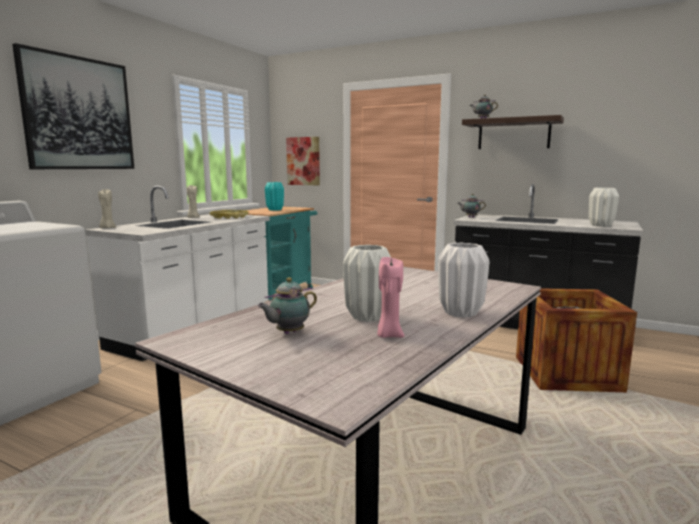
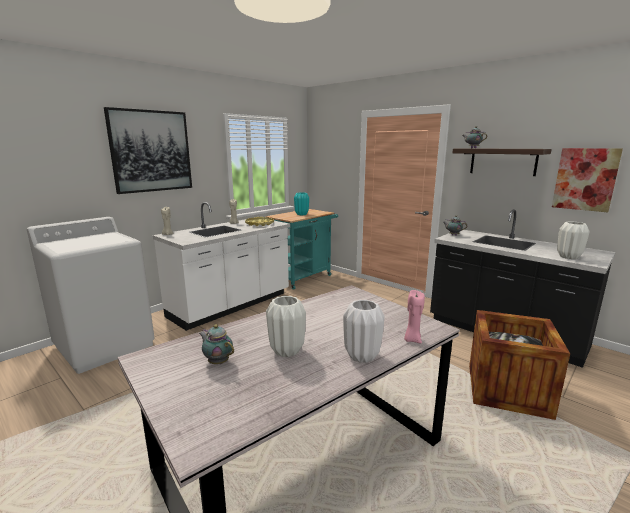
camera: 15 degrees right, 5 degrees up
teapot [257,277,317,334] -> teapot turned 60 degrees clockwise [199,324,234,364]
picture [286,137,320,185] -> picture moved to [552,148,623,212]
pink candle [377,256,404,338] -> pink candle moved to [404,290,425,343]

